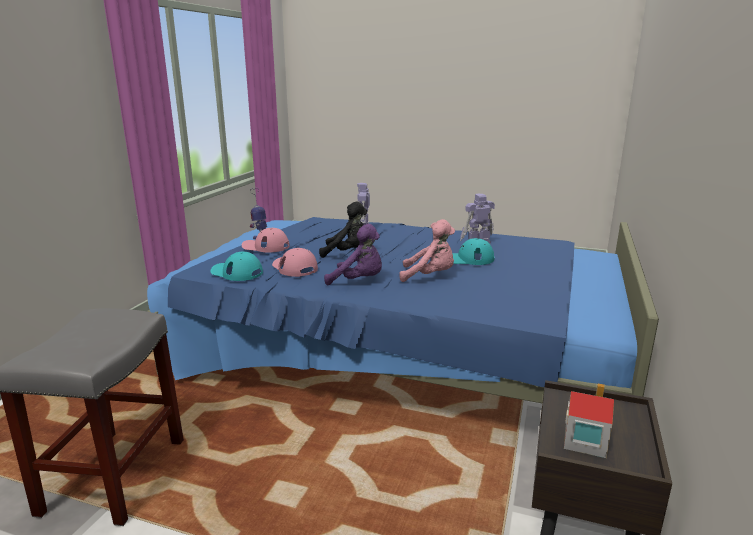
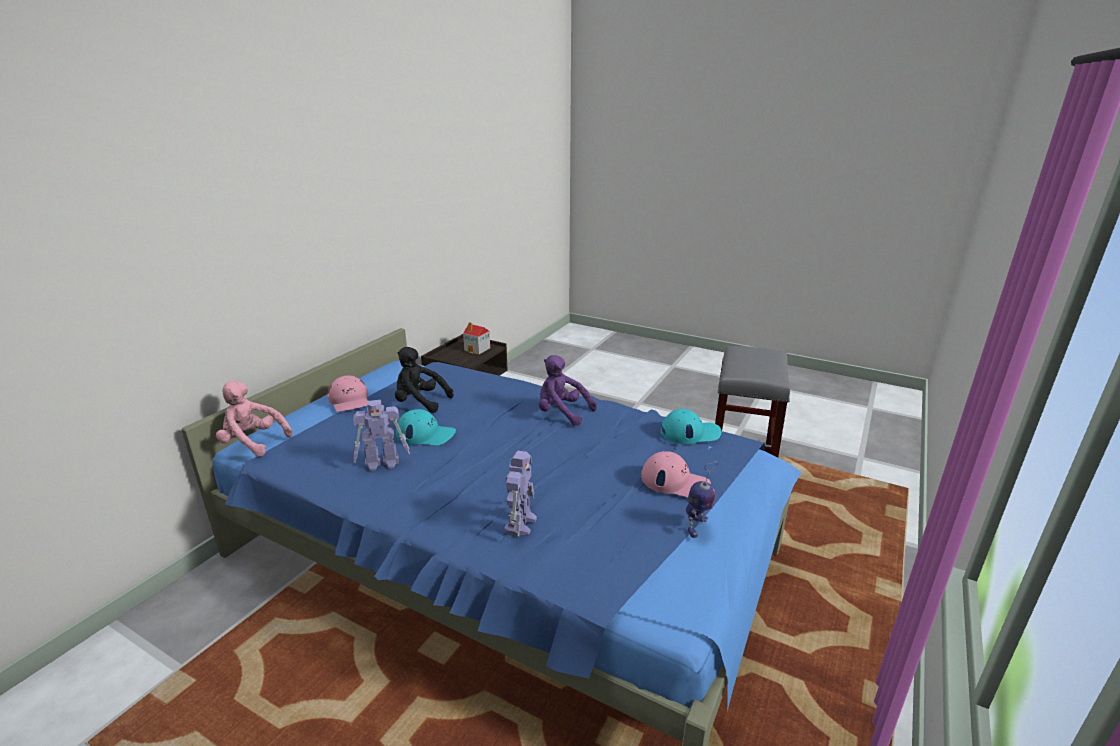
camera: 170 degrees left, 5 degrees up
turquoise cap [210,252,263,281] -> turquoise cap turned 45 degrees counterclockwise [661,409,721,444]
pink cap [272,248,318,277] -> pink cap moved to [328,376,368,412]
black plush toy [319,201,367,258] -> black plush toy moved to [395,347,454,413]
pink plush toy [399,219,455,282] -> pink plush toy moved to [216,381,293,456]

